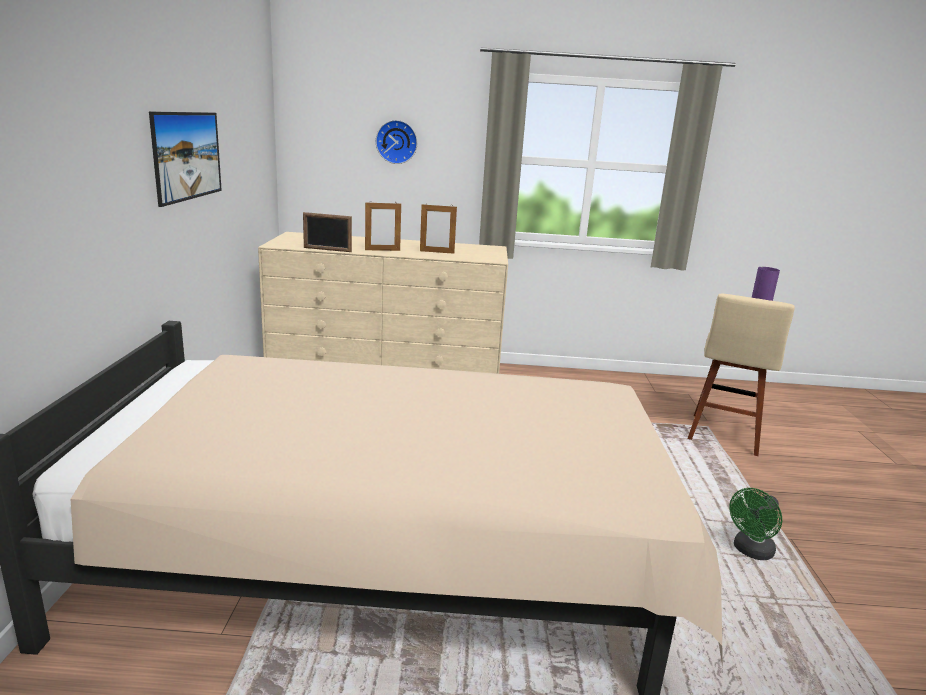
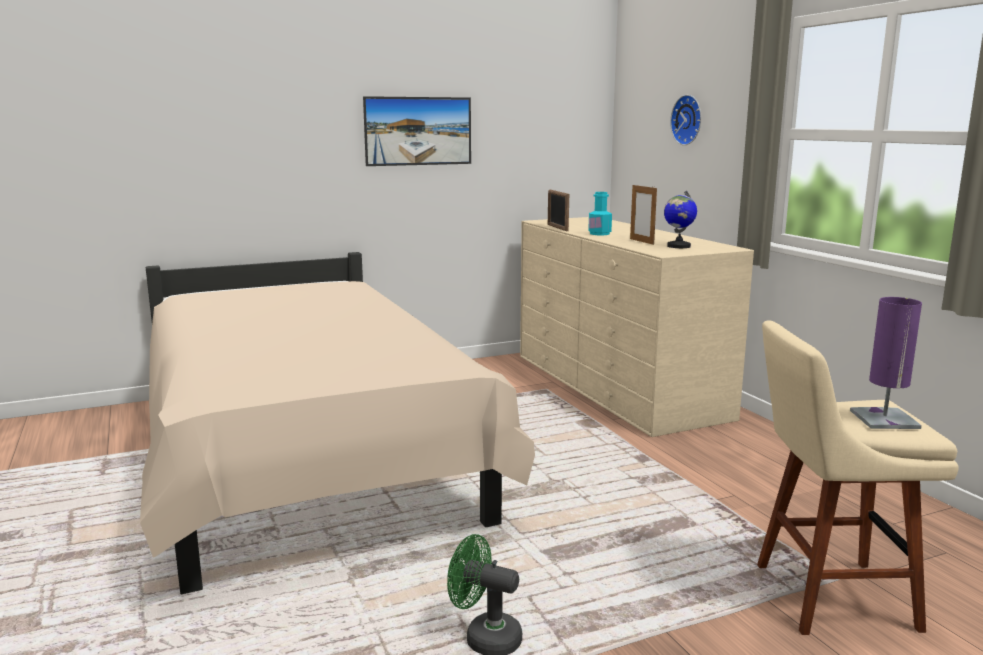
camera: 65 degrees right, 5 degrees down
picture frame [365,201,401,251] -> turquoise bottle [588,192,612,236]
none -> globe [664,190,697,248]

